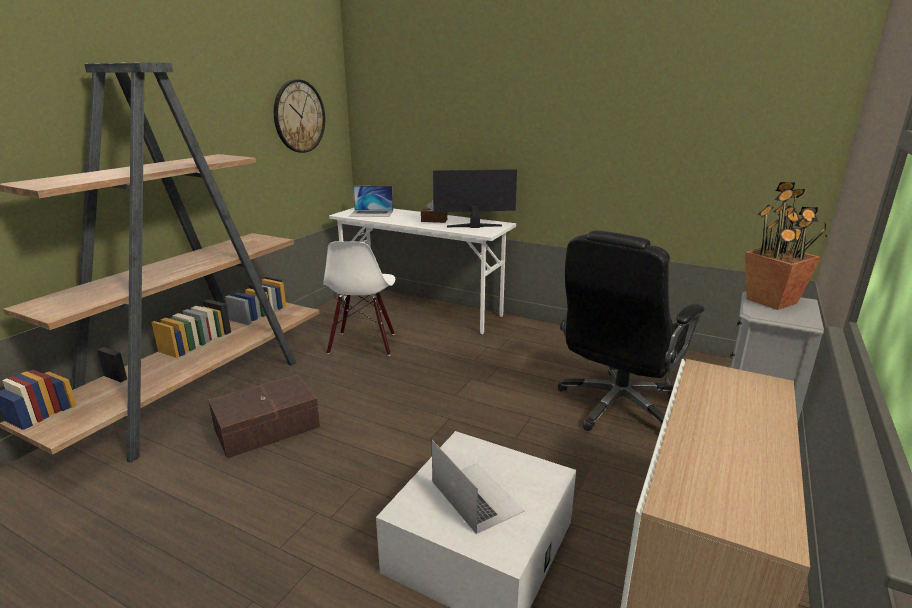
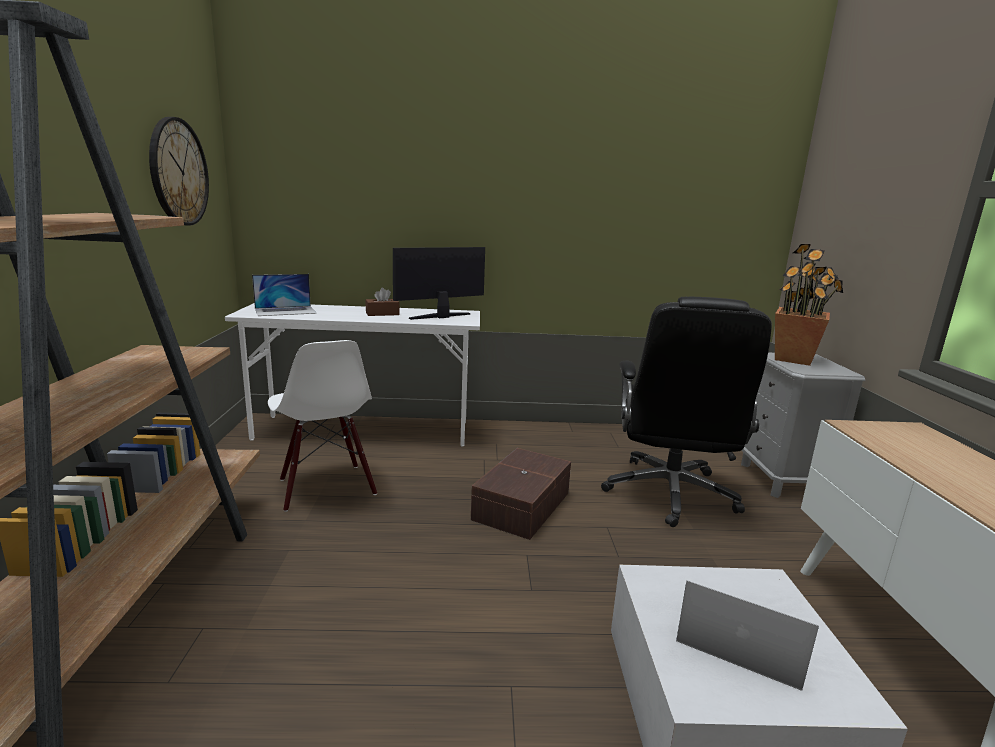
camera: 30 degrees left, 5 degrees down
brown storage box [208,375,320,458] -> brown storage box moved to [471,448,571,540]

